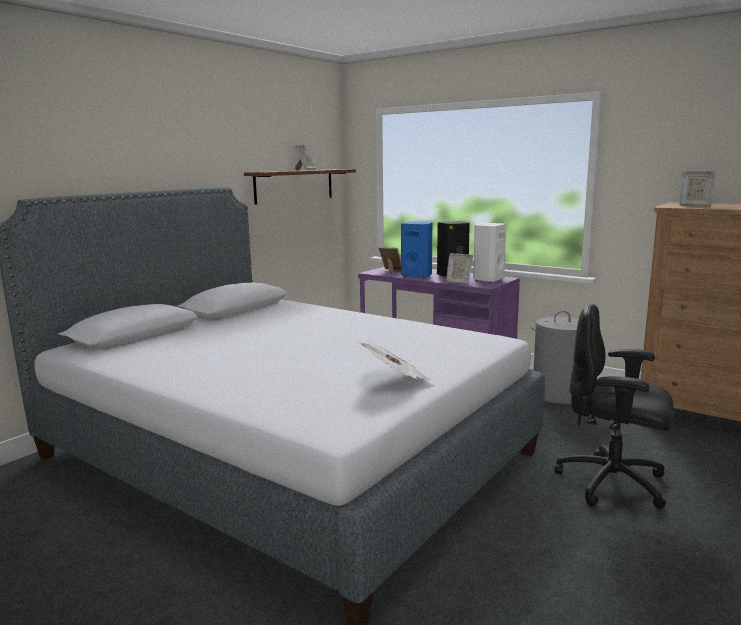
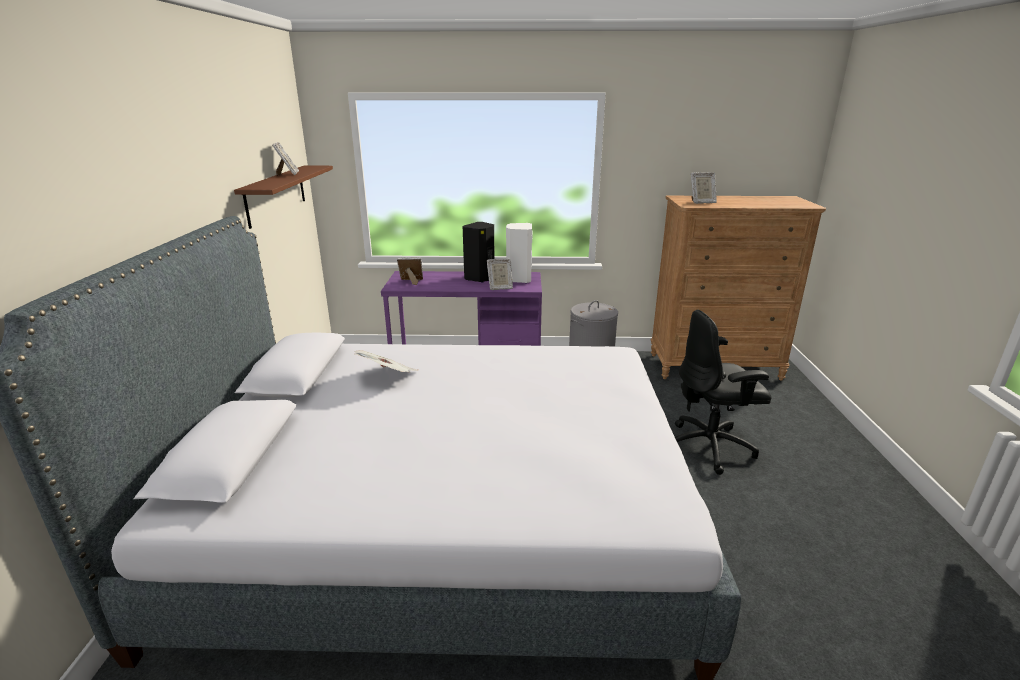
camera: 35 degrees left, 10 degrees up
newspaper [359,343,434,382] -> newspaper moved to [354,350,418,373]
blue speaker [401,221,432,278] -> none

